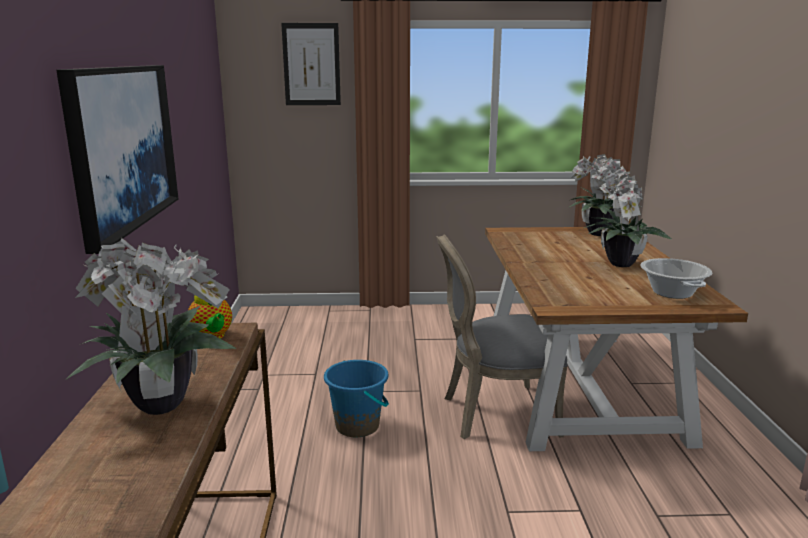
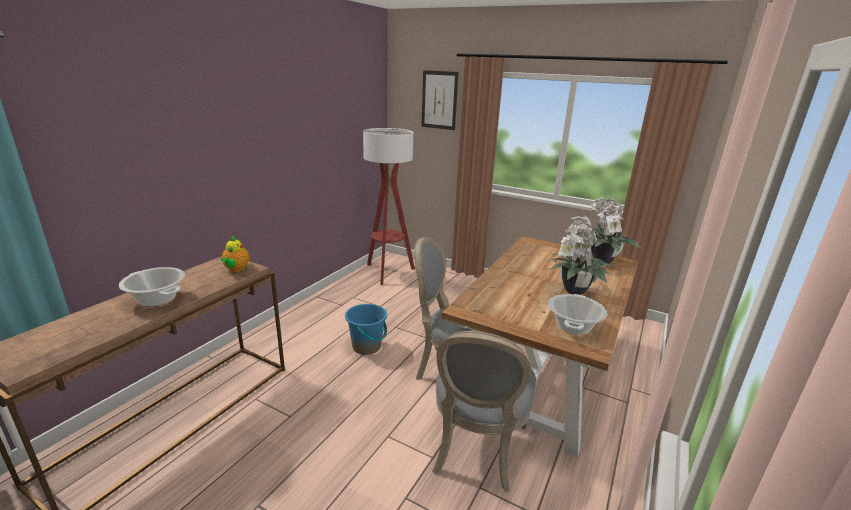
camera: 30 degrees right, 5 degrees up
picture [56,65,178,254] -> none
potted plant [66,238,236,415] -> cooking pot [119,267,185,306]
none -> floor lamp [363,128,415,285]
none -> grey chair [432,331,536,492]

